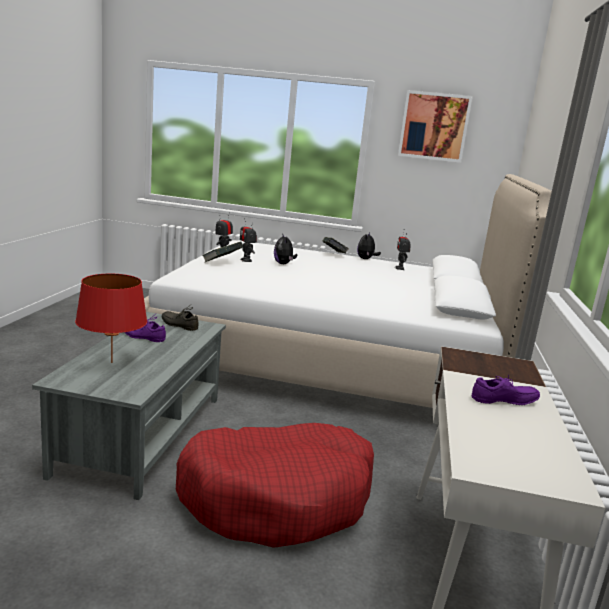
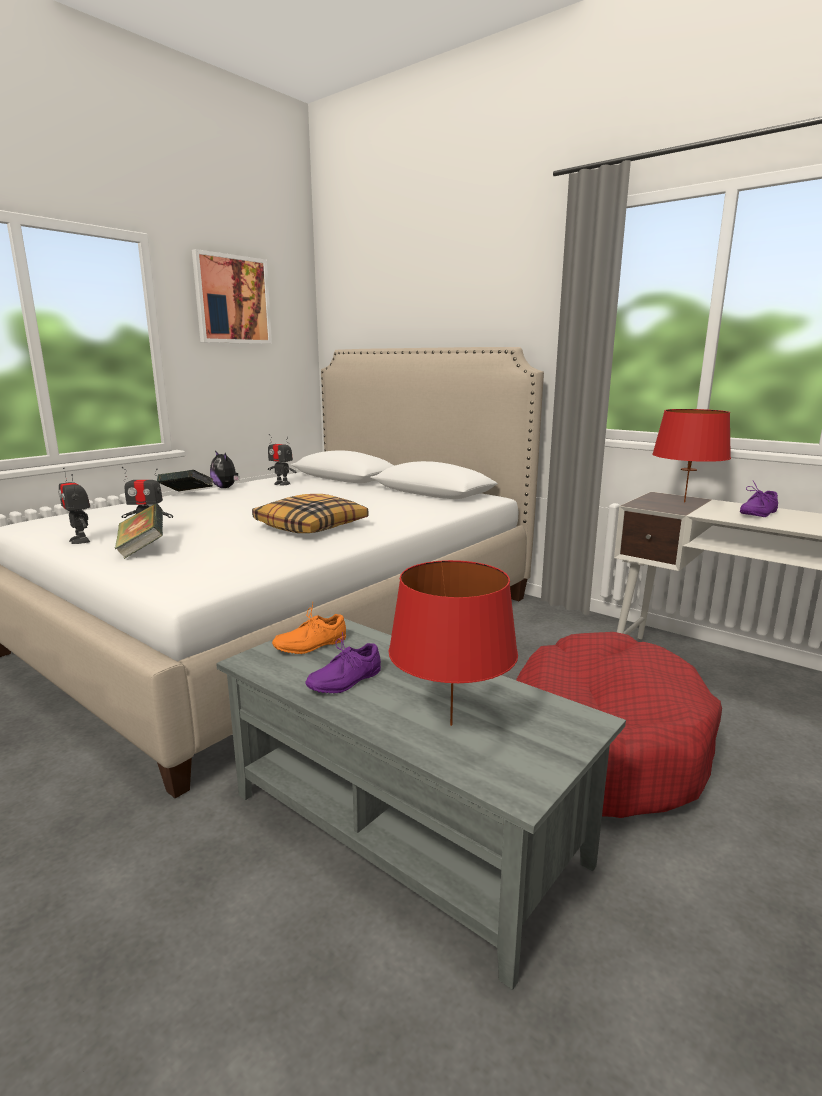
camera: 60 degrees left, 0 degrees up
grey shoe [162,304,199,331] -> orange shoe [272,603,346,654]
plush toy [274,235,297,264] -> none
purple shoe [472,374,540,405] -> purple shoe turned 150 degrees counterclockwise [740,481,778,517]
none -> pillow [252,494,369,533]
none -> red table lamp [652,409,731,503]

